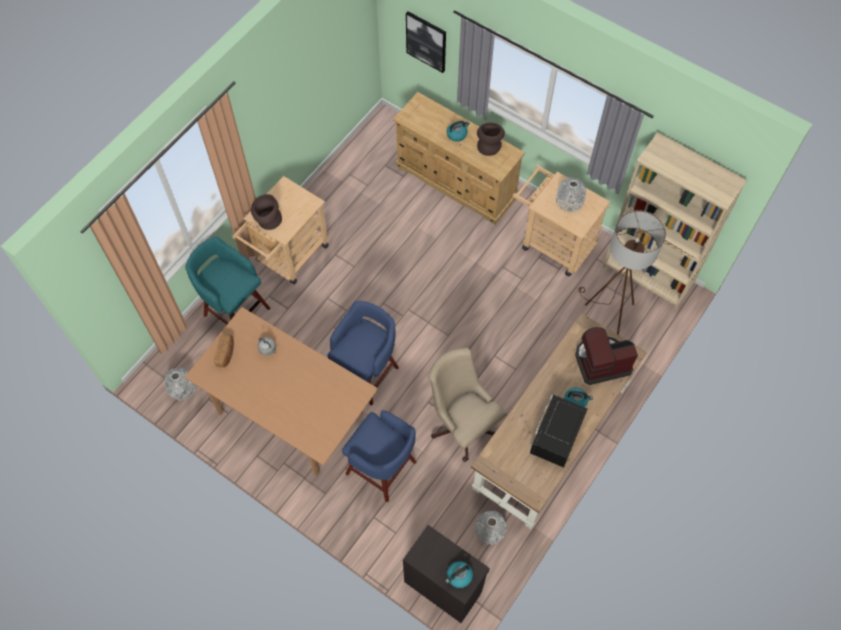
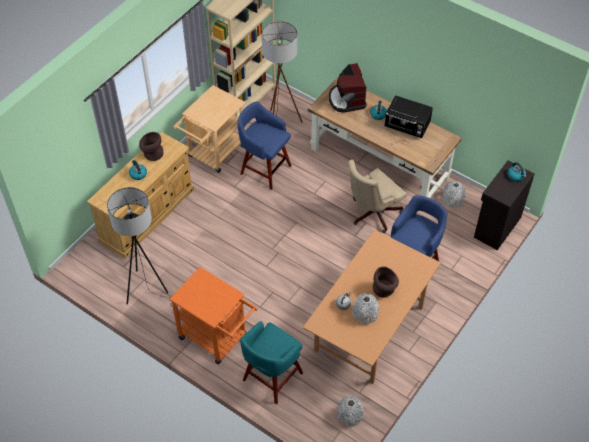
camera: 90 degrees left, 10 degrees down
bread [214,334,234,368] -> none
beige cart [232,176,328,284] -> orange cart [169,267,258,364]
brown vase [251,194,282,230] -> brown vase moved to [373,267,399,297]
blue stool [328,301,399,406] -> blue stool moved to [237,101,292,190]
picture [406,11,446,73] -> none
grey vase [556,177,586,212] -> grey vase moved to [352,293,379,325]
none -> grey floor lamp [107,187,173,307]

